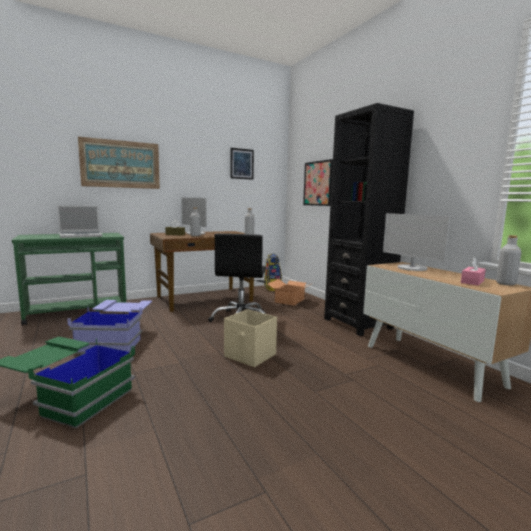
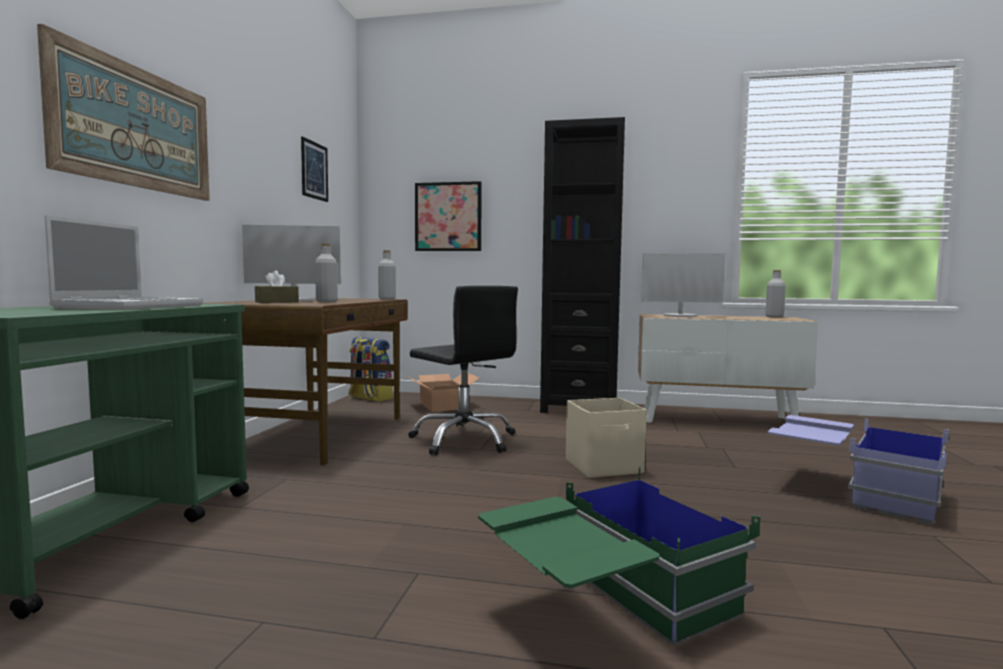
camera: 50 degrees left, 5 degrees down
blue storage box [67,300,152,354] -> blue storage box moved to [767,415,949,525]
pink tissue box [461,257,486,286] -> none

